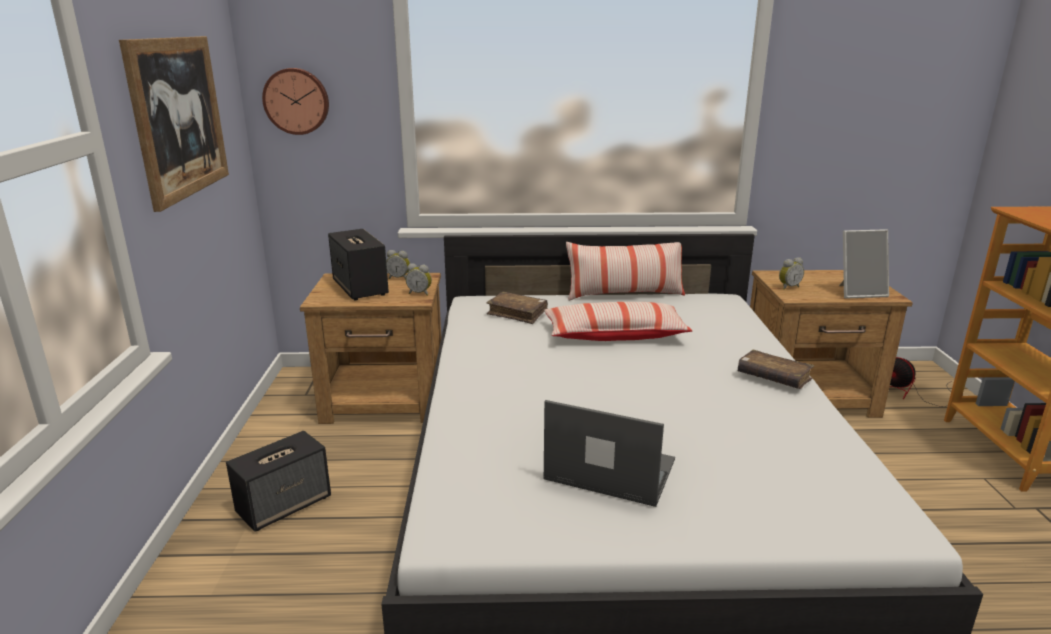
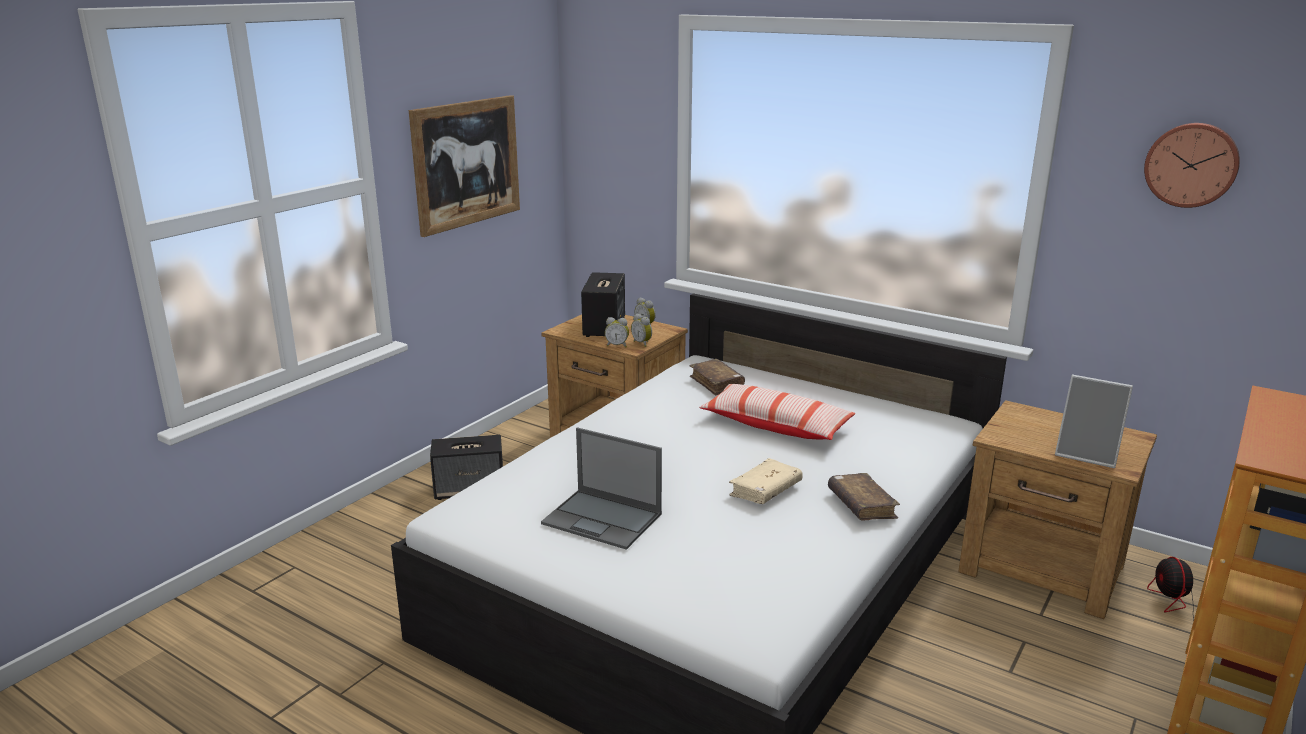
camera: 35 degrees right, 0 degrees up
wall clock [262,68,329,135] -> wall clock moved to [1144,123,1240,208]
laptop [543,400,675,507] -> laptop turned 150 degrees clockwise [541,427,662,550]
pillow [566,242,685,301] -> none
alarm clock [779,257,804,290] -> alarm clock moved to [605,317,629,348]
none -> beige book [729,458,803,504]

